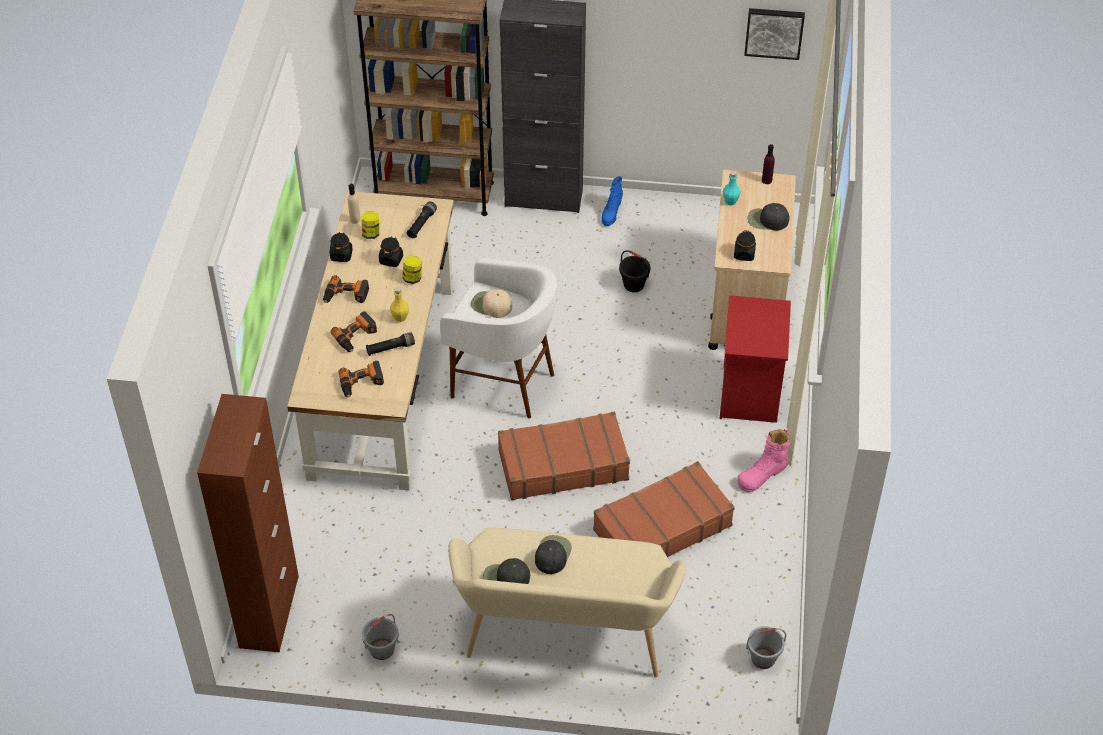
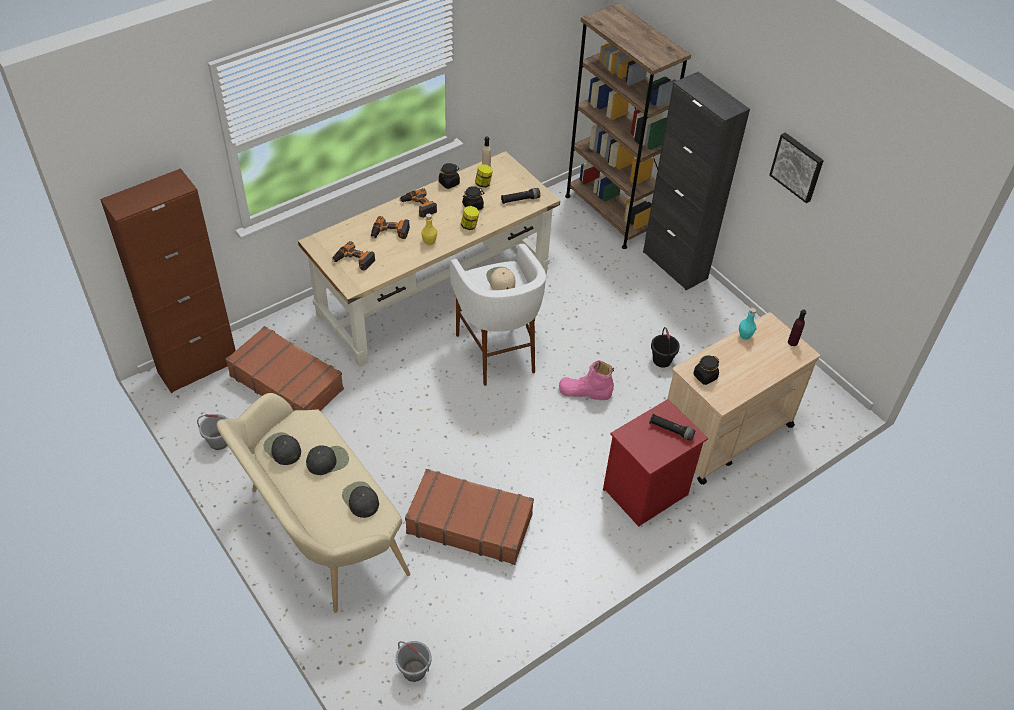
camera: 45 degrees right, 0 degrees up
black flashlight [366,332,415,356] -> black flashlight moved to [649,414,696,441]
brown suitcase [498,412,630,500] -> brown suitcase moved to [225,326,344,411]
blue boot [602,176,623,226] -> none
pink boot [737,429,791,492] -> pink boot moved to [559,360,614,400]
picture [744,8,805,60] -> picture moved to [769,133,824,203]
black cap [748,203,790,231] -> black cap moved to [342,481,379,518]

